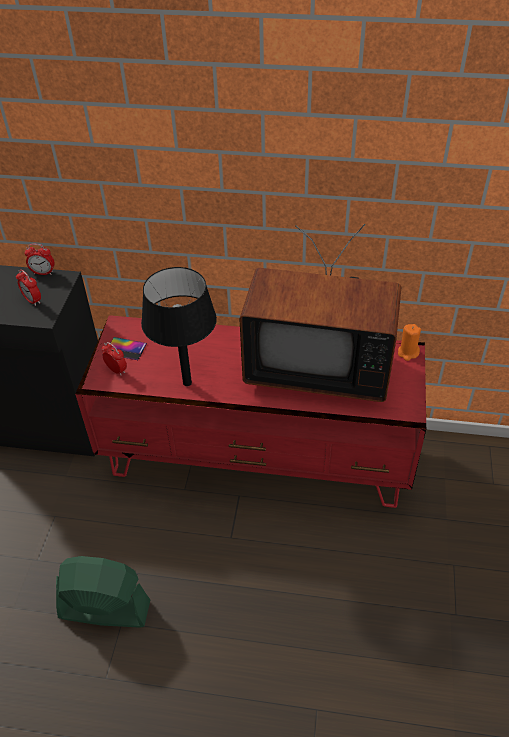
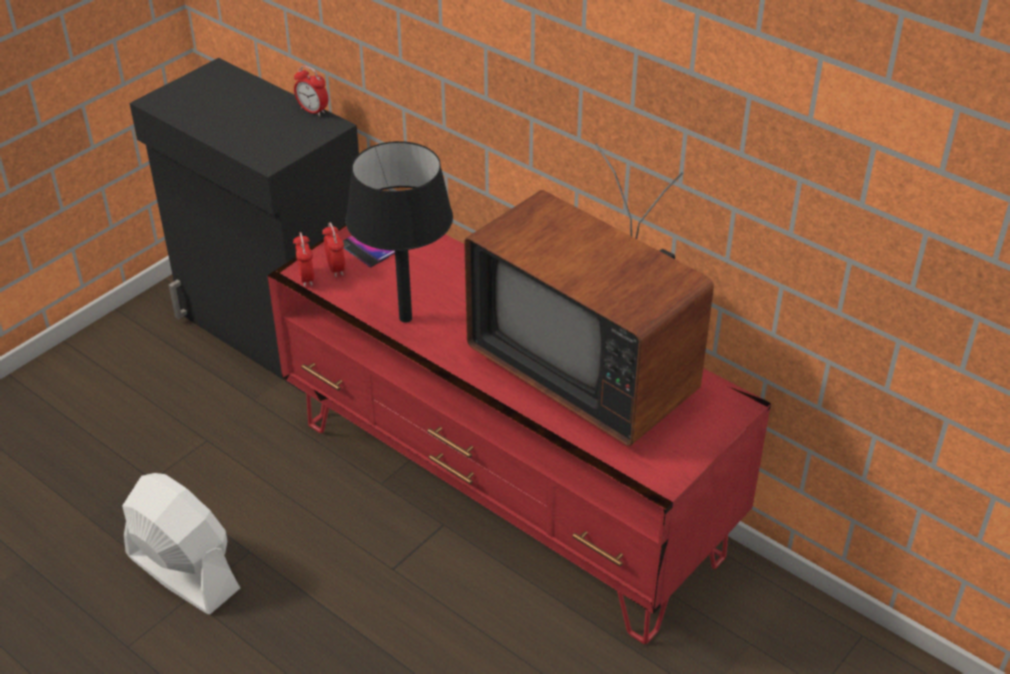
camera: 30 degrees right, 5 degrees down
alarm clock [16,269,41,306] -> alarm clock moved to [293,232,314,287]
green fan [56,556,151,628] -> white fan [122,473,240,614]
orange candle [398,324,421,361] -> none

